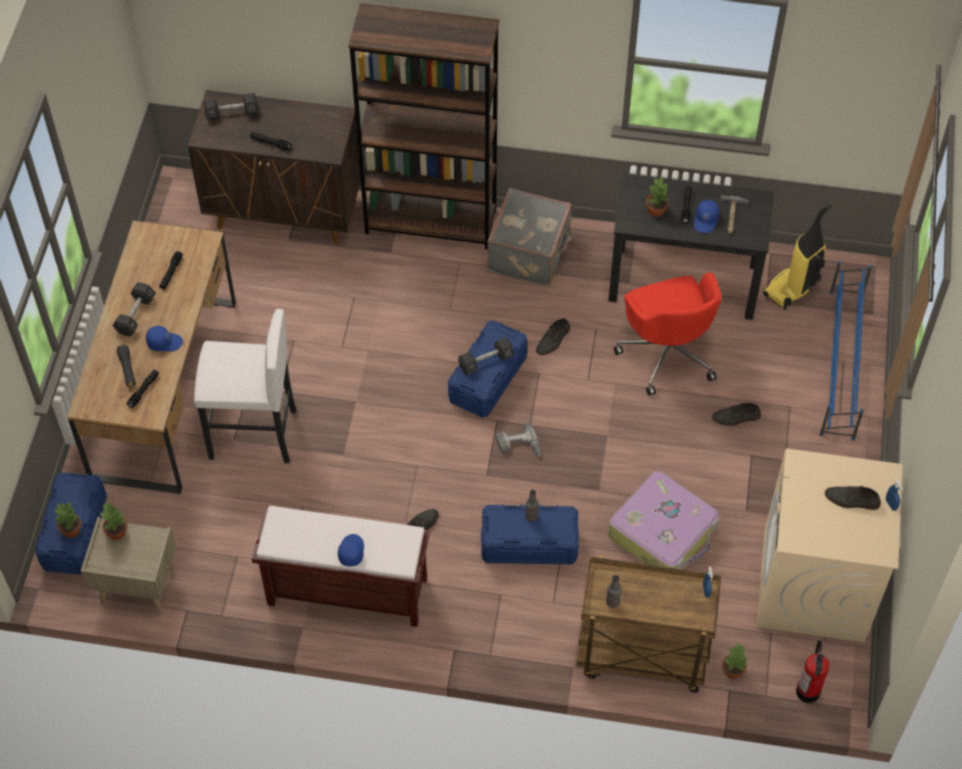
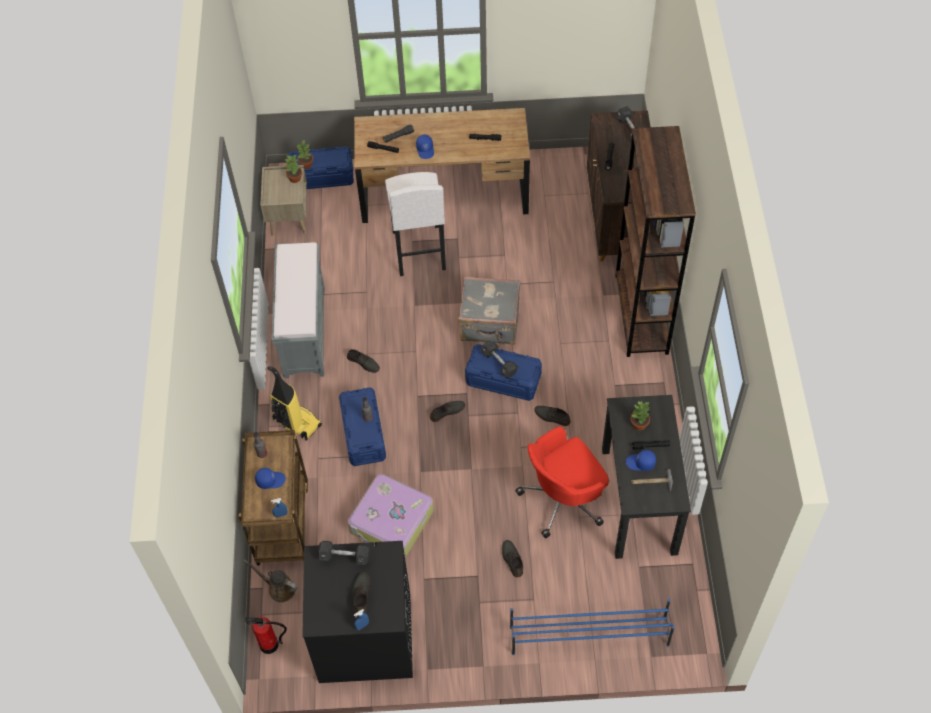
camera: 80 degrees right, 0 degrees up
black dumbbell [112,282,156,337] -> black dumbbell moved to [318,541,370,565]
brown bench [252,506,430,627] -> grey bench [271,242,325,378]
blue cap [338,534,364,567] -> blue cap moved to [255,468,286,489]
grey suitcase [487,188,572,286] -> grey suitcase moved to [458,277,520,345]
power drill [495,422,541,456] -> grey shoe [430,401,465,422]
potted plant [722,642,748,679] -> brown watering can [244,559,298,603]
beige washing machine [756,449,903,643] -> black washing machine [302,541,413,683]
vacuum cleaner [763,204,832,310] -> vacuum cleaner moved to [267,366,322,441]

